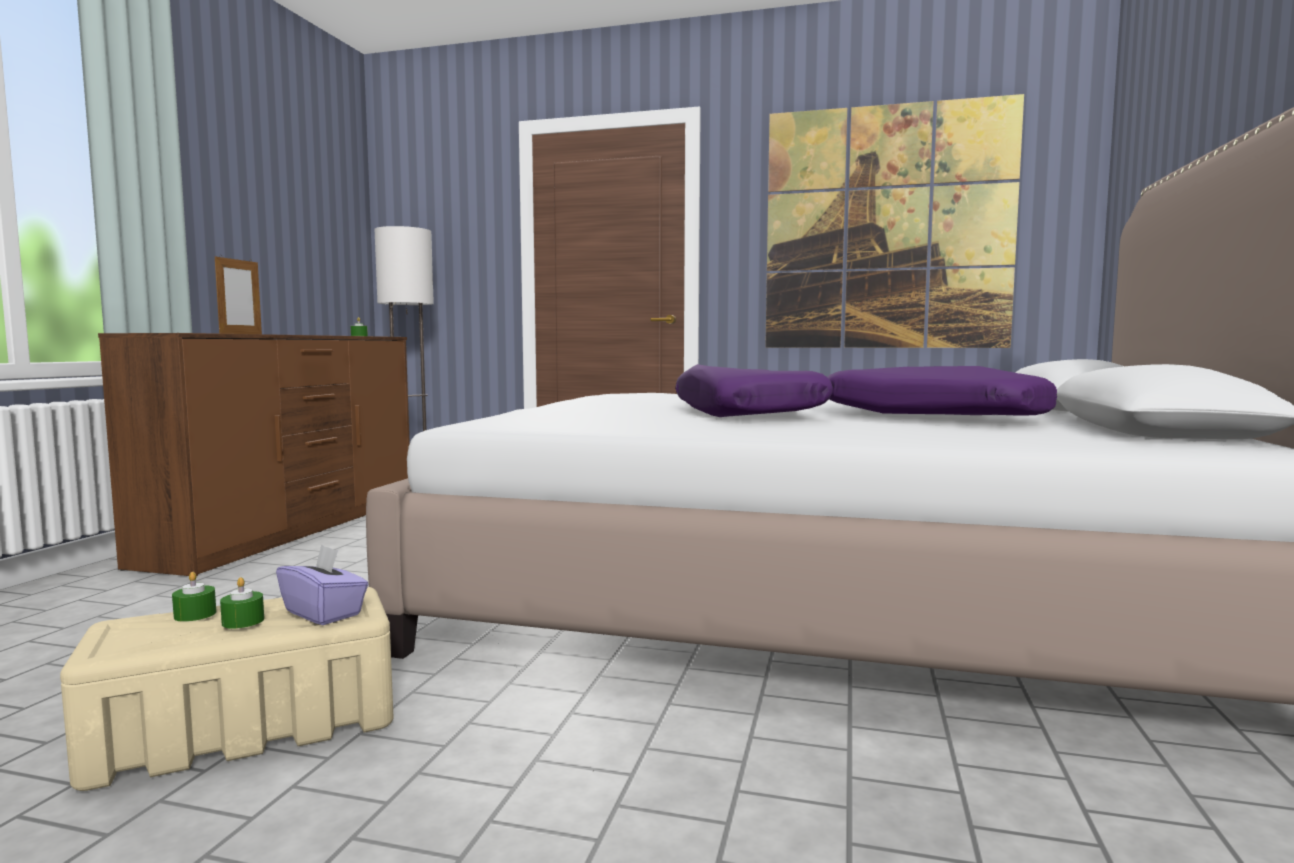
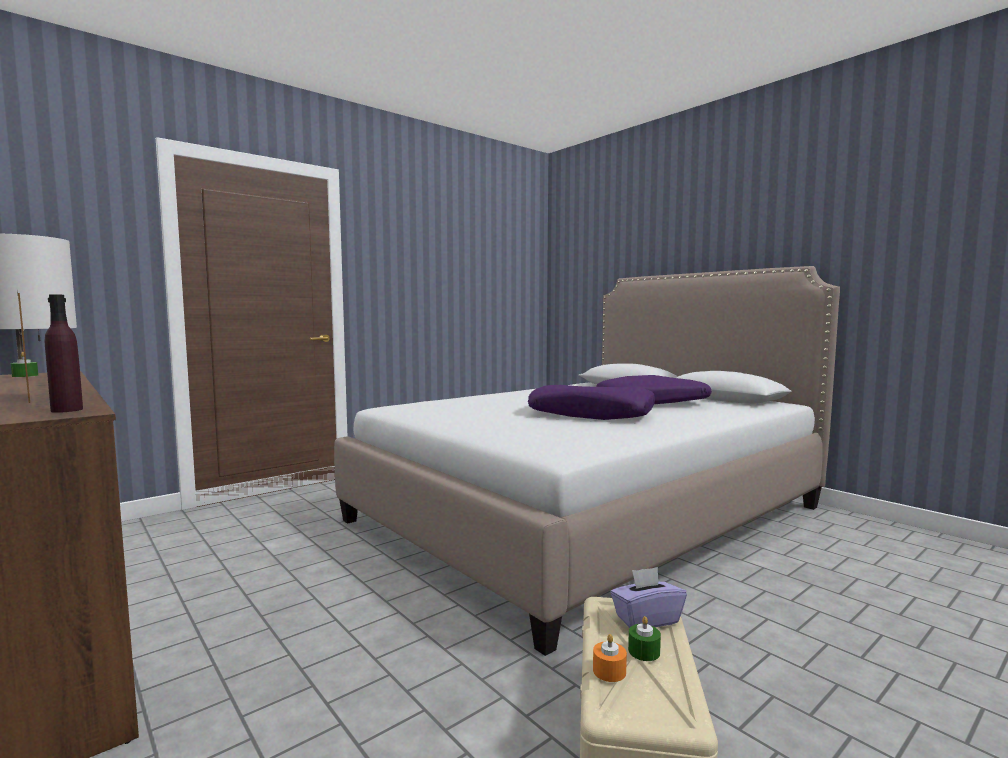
camera: 55 degrees left, 0 degrees up
green candle [172,572,216,622] -> orange candle [593,634,627,682]
picture [765,94,1024,348] -> none
none -> purple bottle [45,294,83,413]

